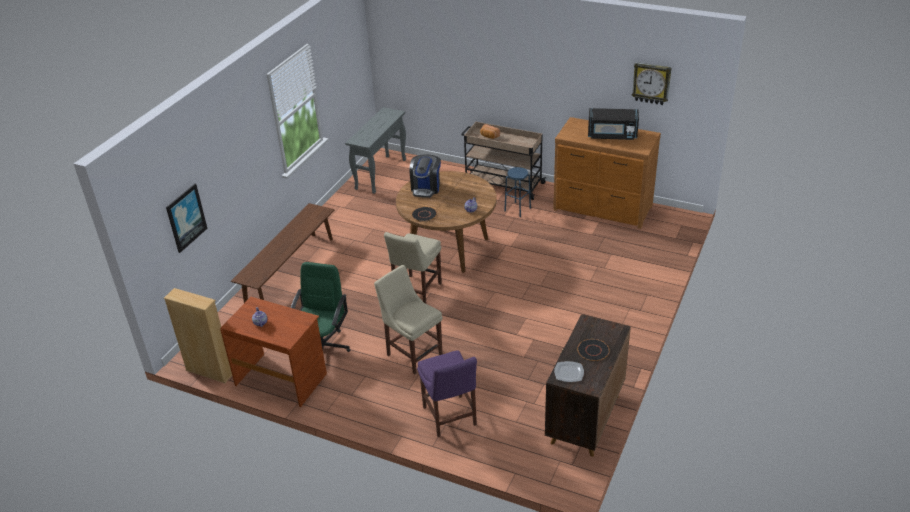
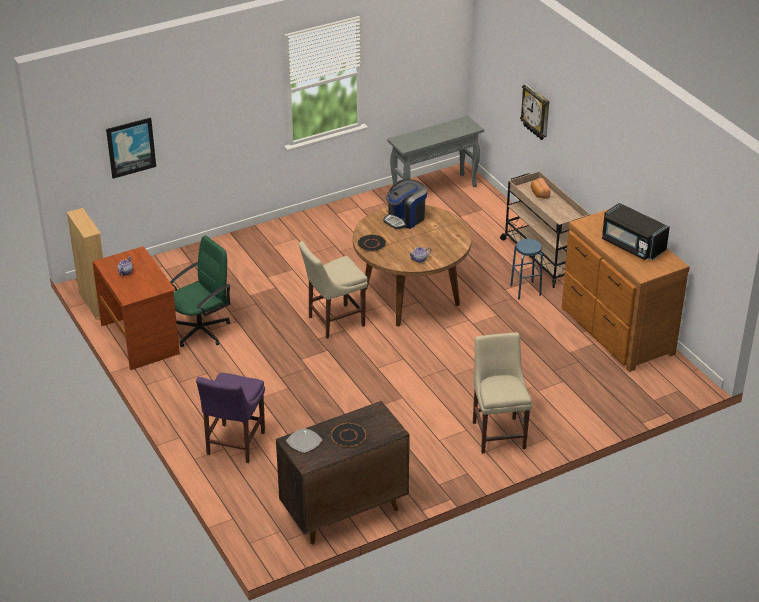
camera: 35 degrees right, 0 degrees up
brown bench [231,203,335,303] -> none
beige chair [374,265,442,374] -> beige chair moved to [473,332,532,454]
wall clock [632,62,672,105] -> wall clock moved to [520,83,549,140]

